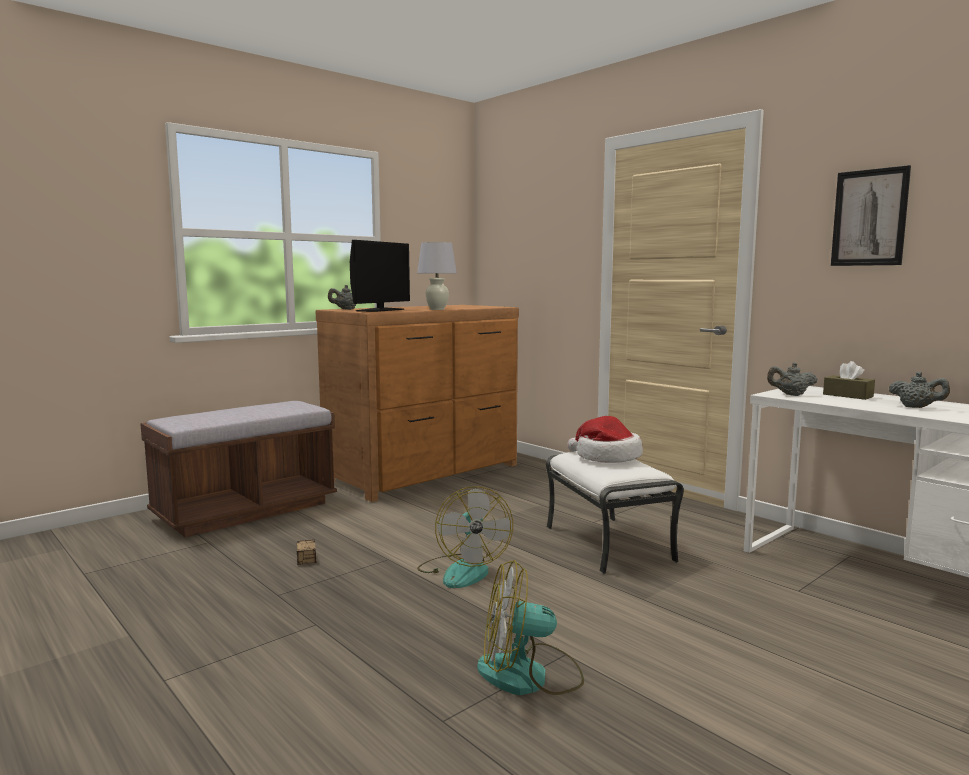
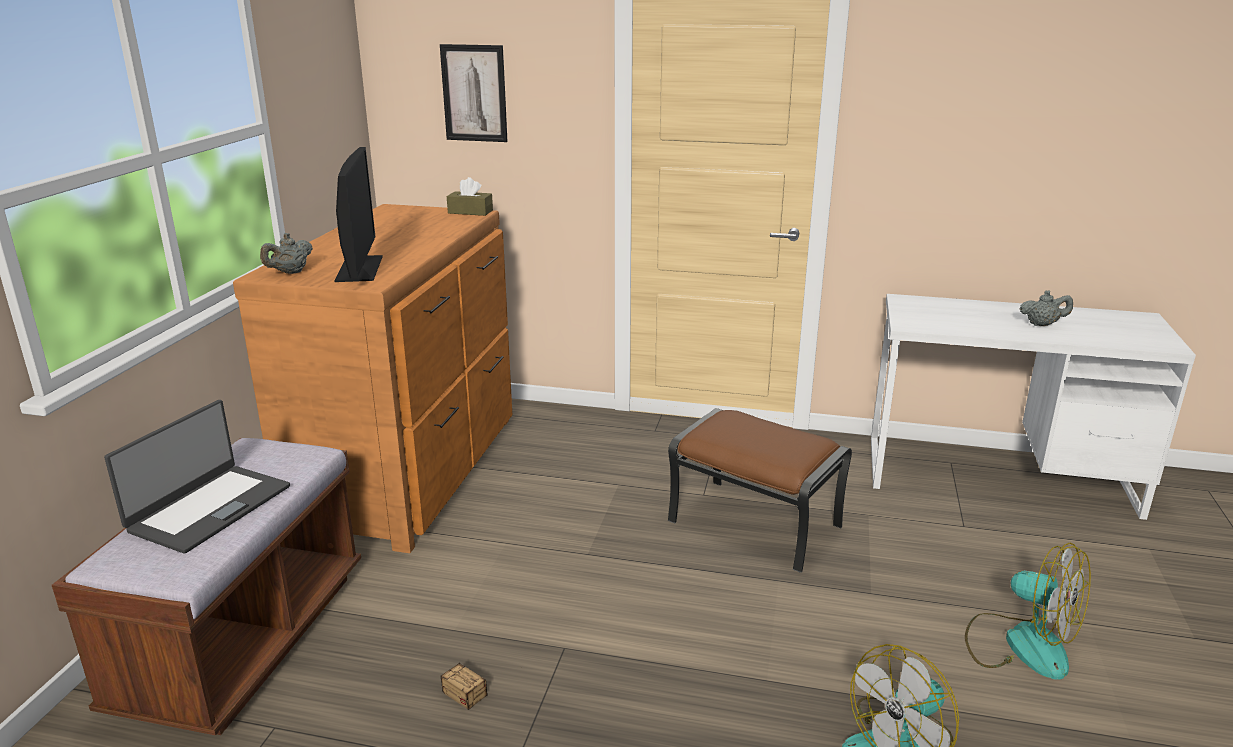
camera: 35 degrees left, 15 degrees up
white table lamp [417,242,457,310] -> none
fan [417,486,513,588] -> fan moved to [965,543,1091,680]
white ottoman [546,451,684,574] -> brown ottoman [668,408,852,573]
hat [568,416,643,463] -> none
grey teapot [767,363,817,396] -> none
brown tissue box [823,361,875,400] -> brown tissue box moved to [447,177,493,216]
picture [831,165,911,266] -> picture moved to [440,44,508,142]
none -> laptop [104,400,290,554]

